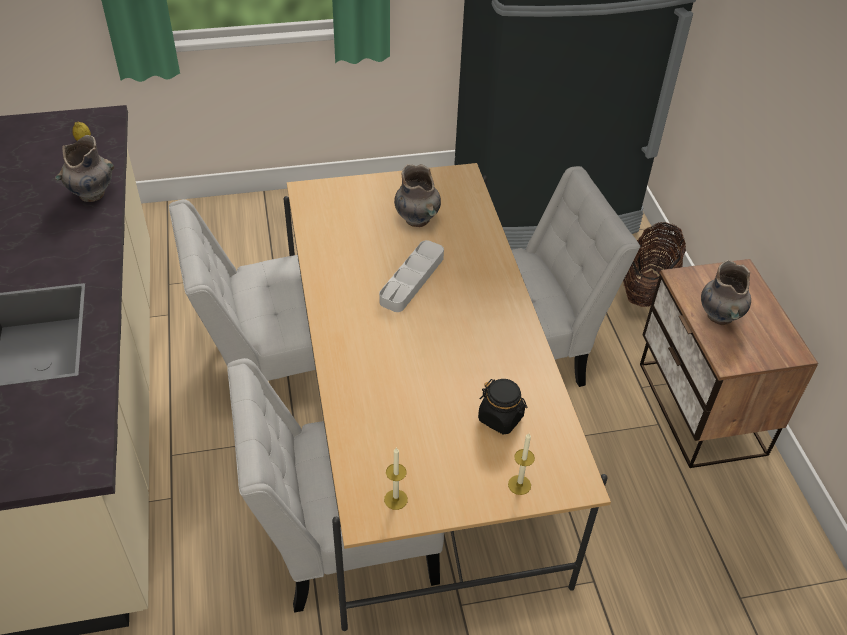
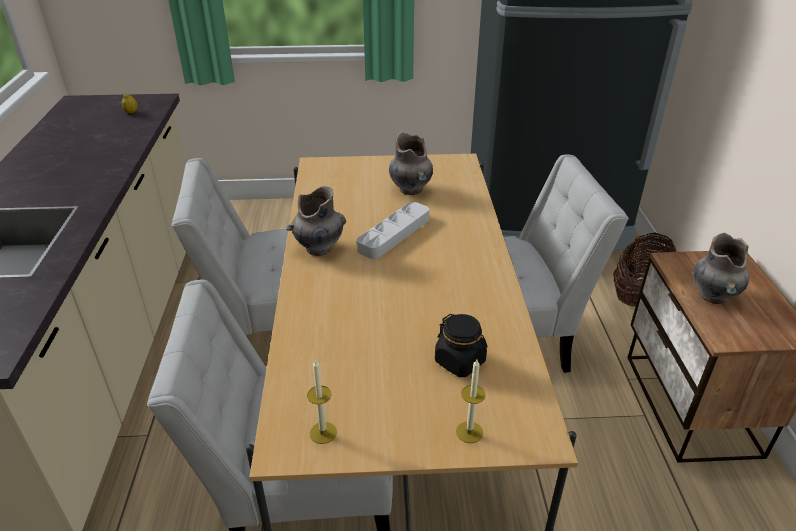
camera: 10 degrees right, 10 degrees down
grey vase [55,135,114,202] -> grey vase moved to [286,186,346,256]

